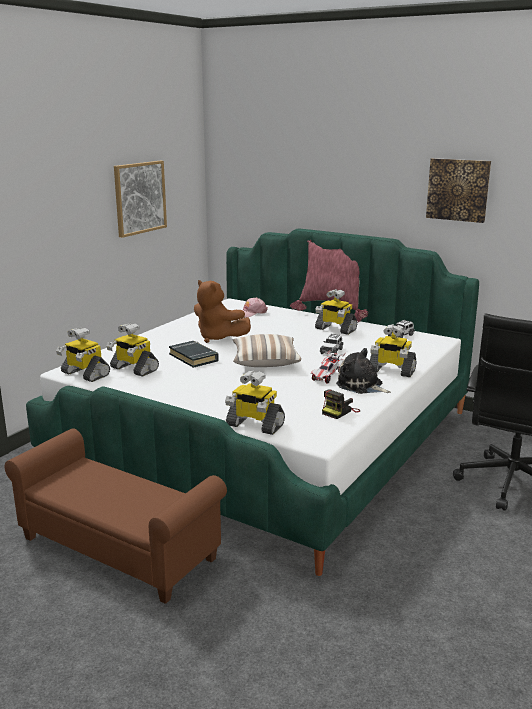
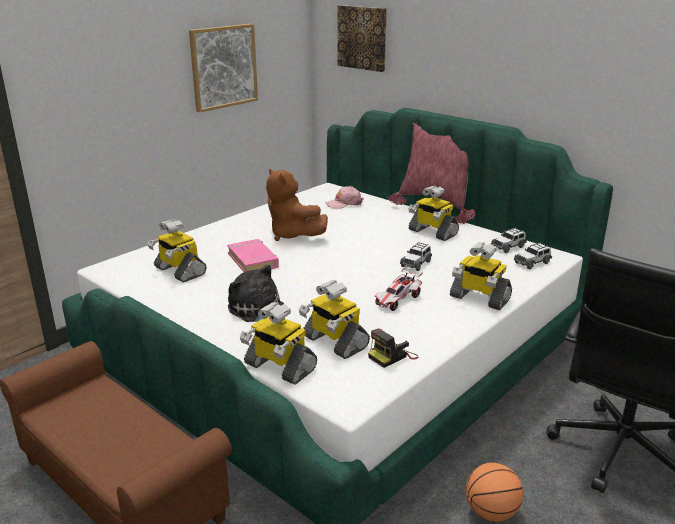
camera: 10 degrees right, 5 degrees up
toy robot [56,327,110,382] -> toy robot moved to [299,280,370,359]
black book [169,341,219,368] -> pink book [227,239,279,272]
pillow [233,334,301,367] -> none
plush toy [336,348,391,394] -> plush toy moved to [228,265,284,322]
picture [426,158,491,223] -> picture moved to [337,5,387,72]
none -> basketball [466,462,523,522]
none -> toy car [514,242,552,269]

